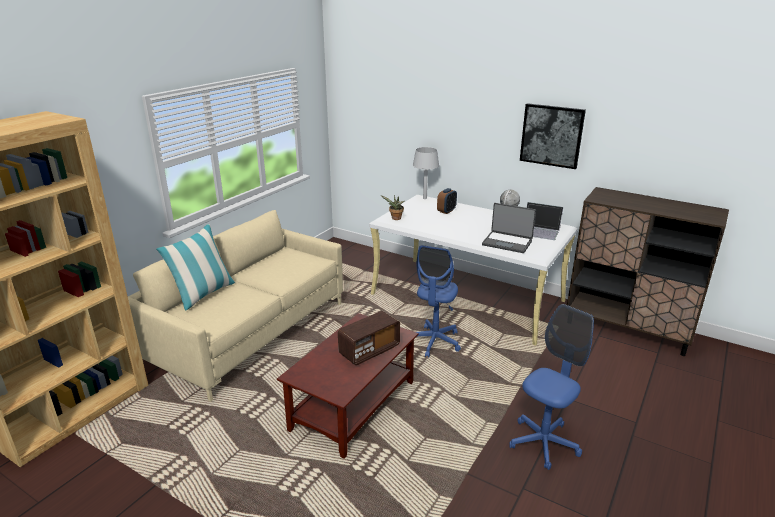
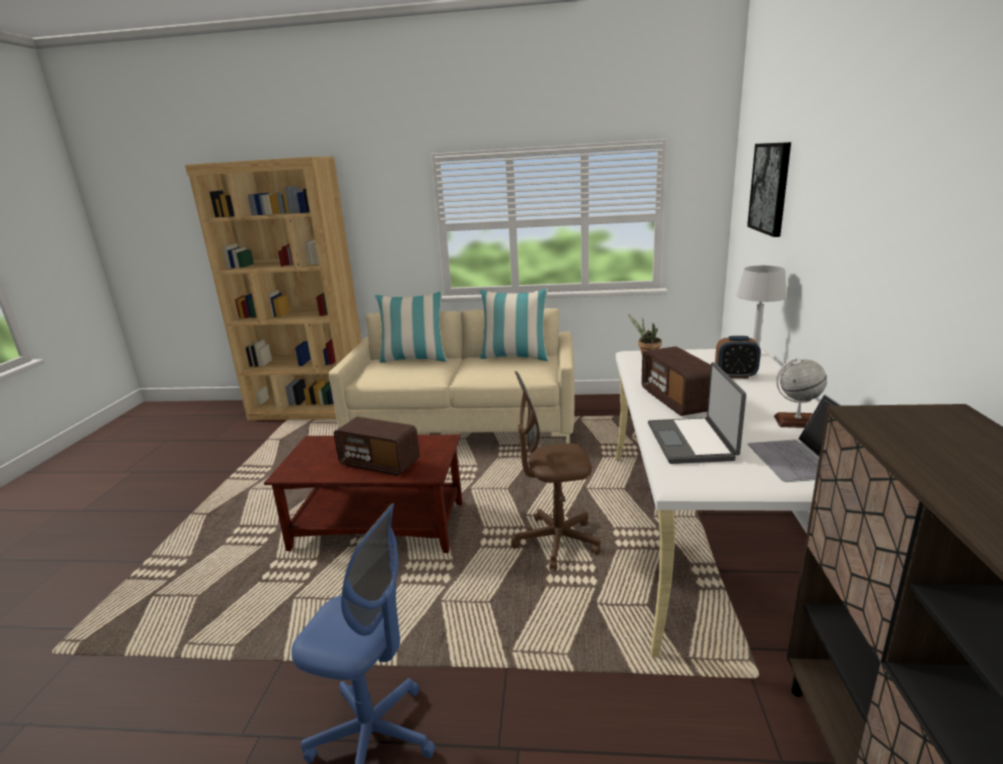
camera: 65 degrees right, 5 degrees down
blue office chair [416,245,461,358] -> brown office chair [511,371,601,571]
picture [520,103,586,169] -> picture moved to [747,142,791,237]
none -> pillow [479,289,549,361]
none -> radio [641,346,711,416]

